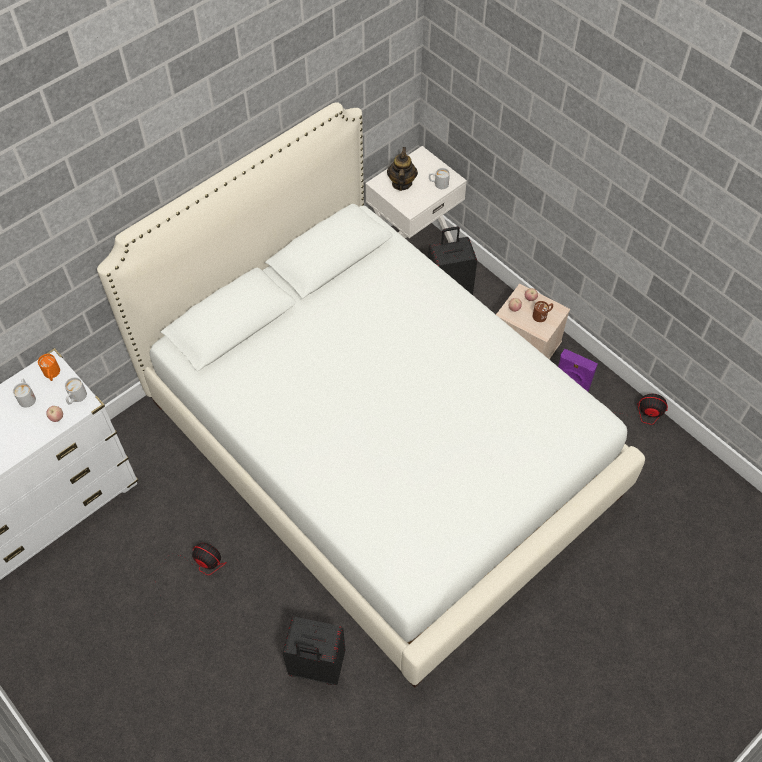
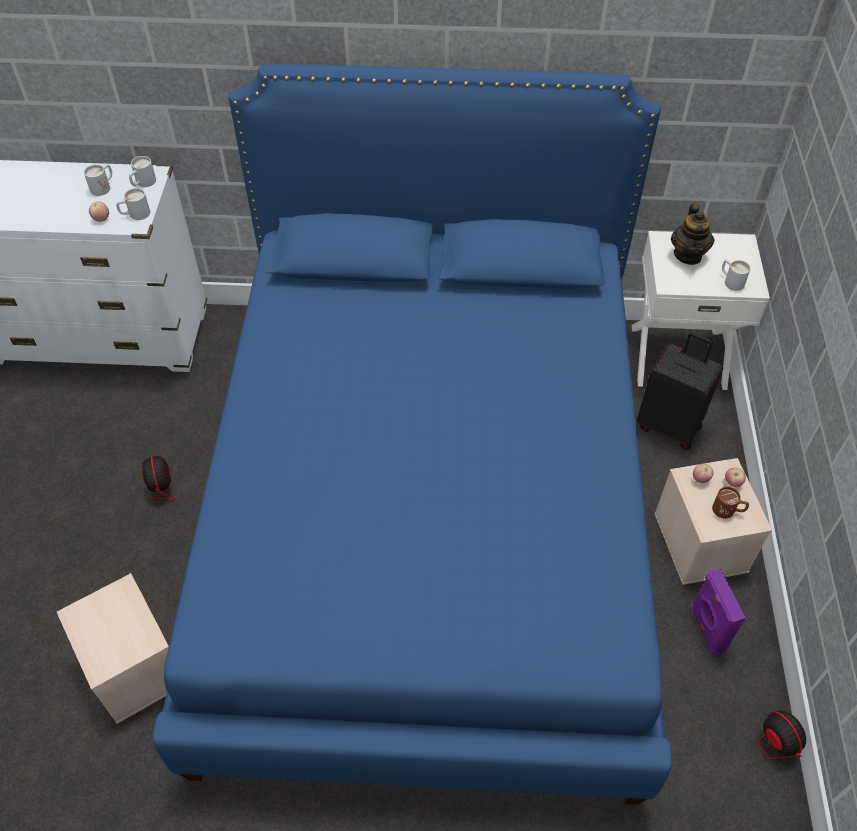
camera: 45 degrees right, 5 degrees down
orange mug [38,354,60,381] -> white mug [129,156,156,187]
white bed [97,102,645,688] -> blue bed [152,64,672,805]
black suitcase [282,617,345,685] -> beige storage box [57,573,169,724]
teapot [387,147,418,191] -> teapot turned 135 degrees clockwise [671,203,715,265]

